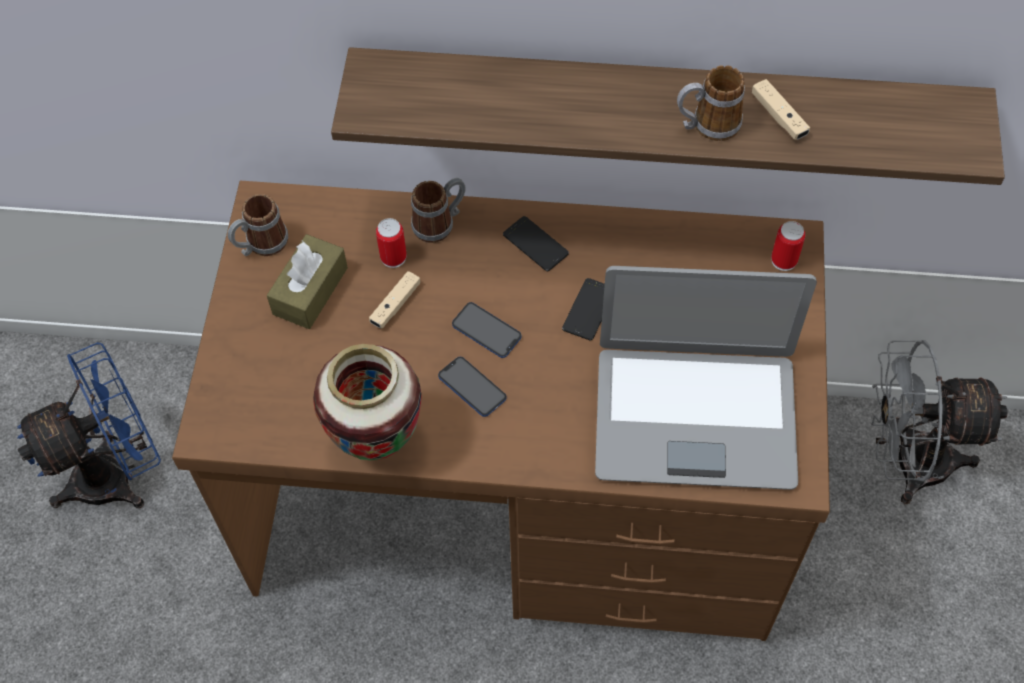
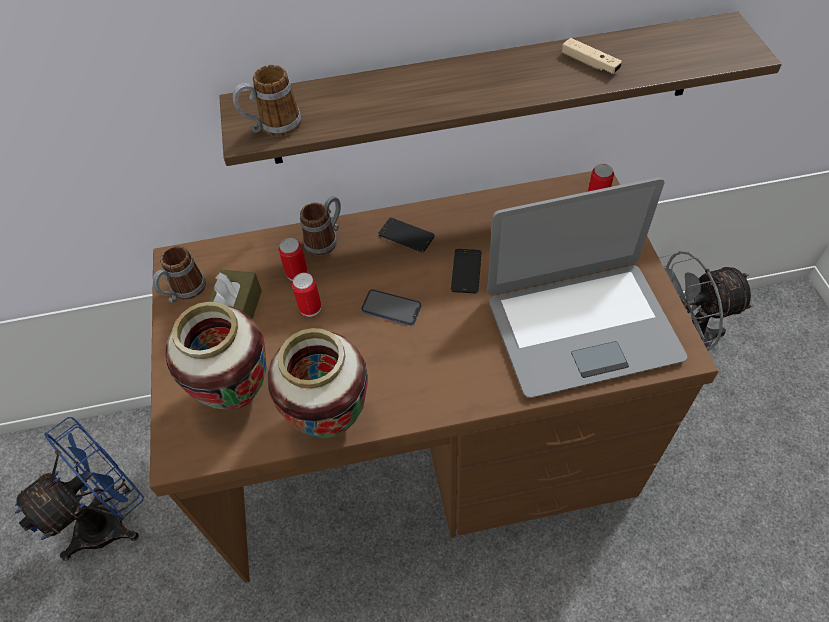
camera: 15 degrees left, 5 degrees down
beige game controller [369,271,420,329] -> can [292,273,321,317]
phone [438,357,506,417] -> none
mug [677,65,745,141] -> mug moved to [233,65,301,136]
none -> vase [166,302,267,410]

